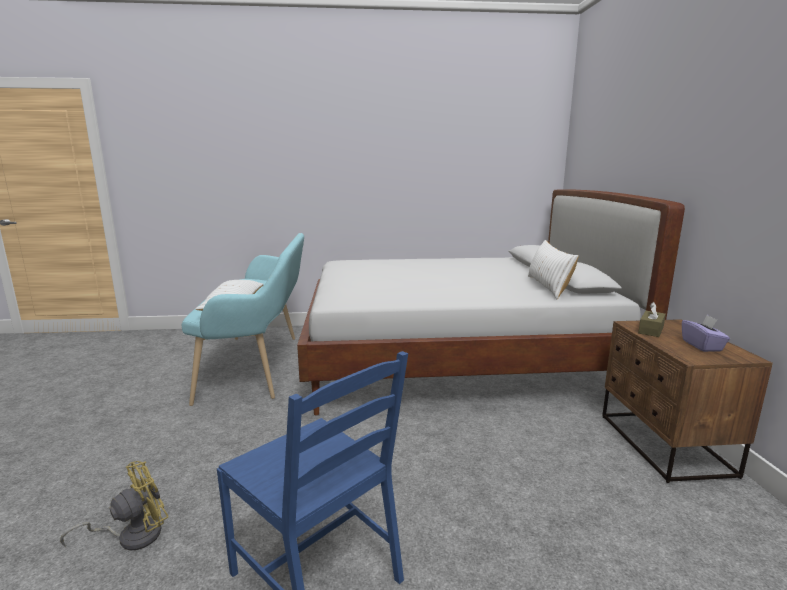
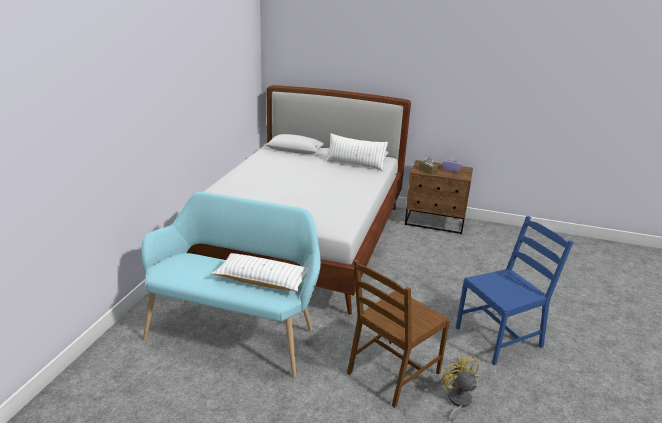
camera: 70 degrees left, 10 degrees up
none -> brown chair [347,259,450,408]

